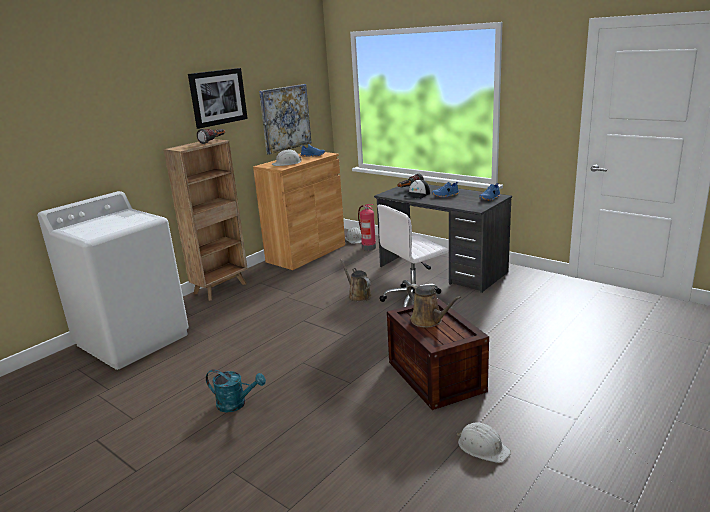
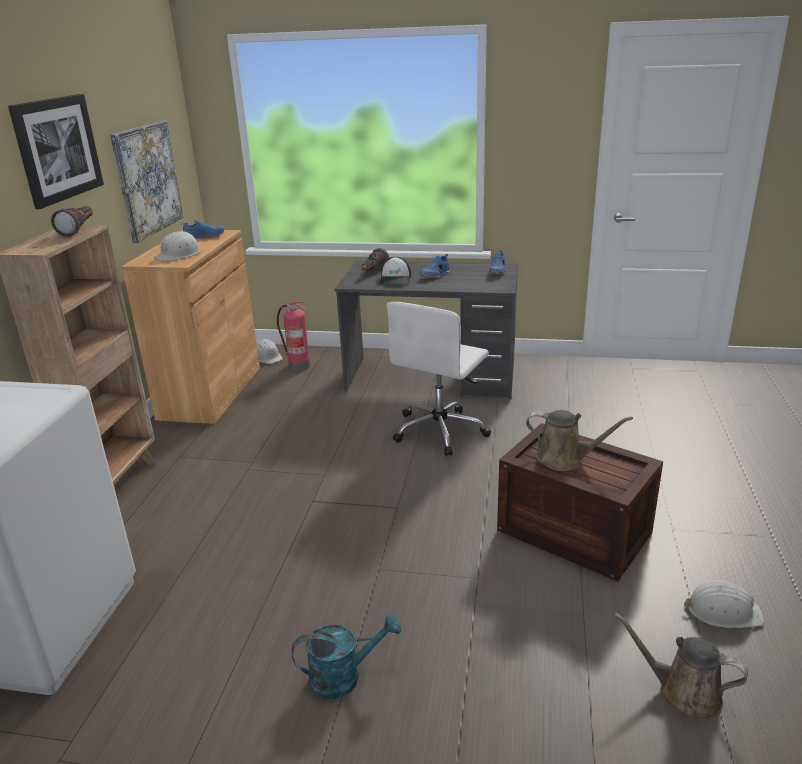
camera: 30 degrees left, 5 degrees up
brown watering can [340,259,372,302] -> brown watering can moved to [614,612,748,721]

